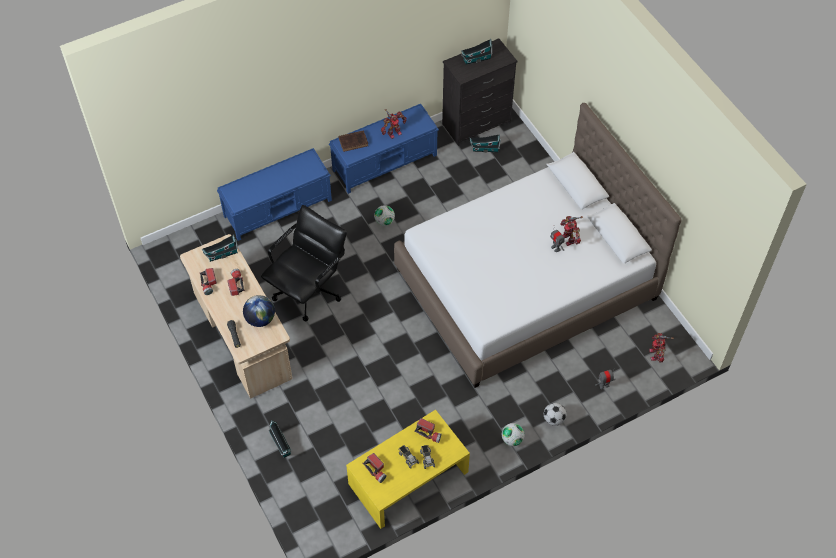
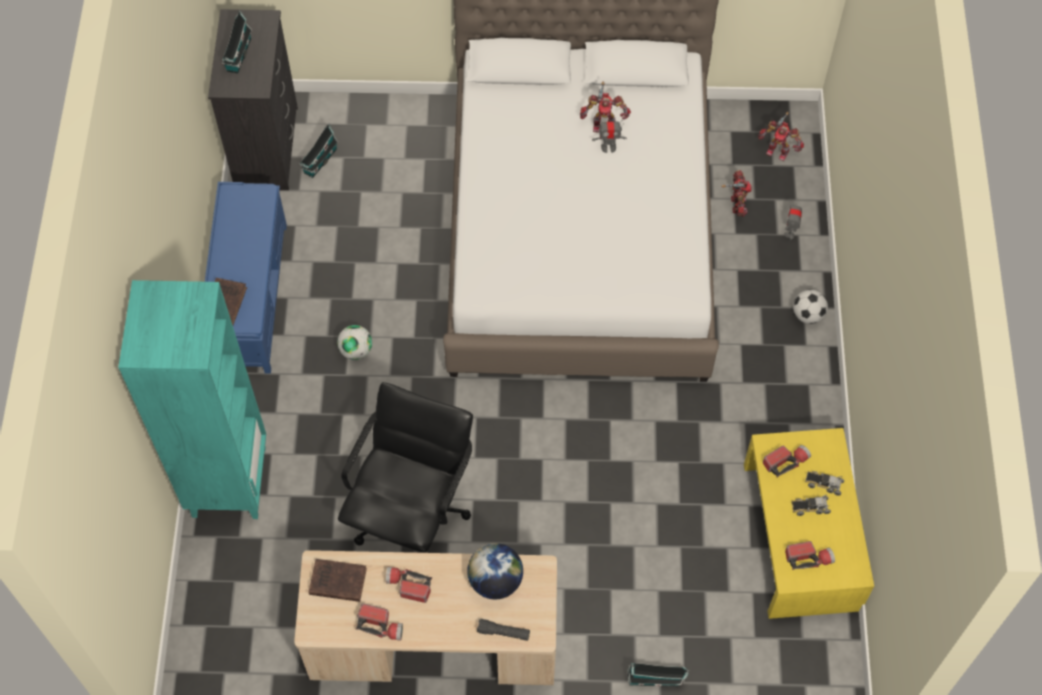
camera: 60 degrees left, 5 degrees up
toy house [202,235,238,262] -> brown book [309,559,367,602]
blue bench [217,148,332,241] -> turquoise bookcase [118,280,266,519]
black office chair [261,205,347,322] -> black office chair turned 45 degrees clockwise [338,382,473,553]
toy robot [381,109,407,139] -> toy robot moved to [721,170,752,217]
football [502,423,525,446] -> none

